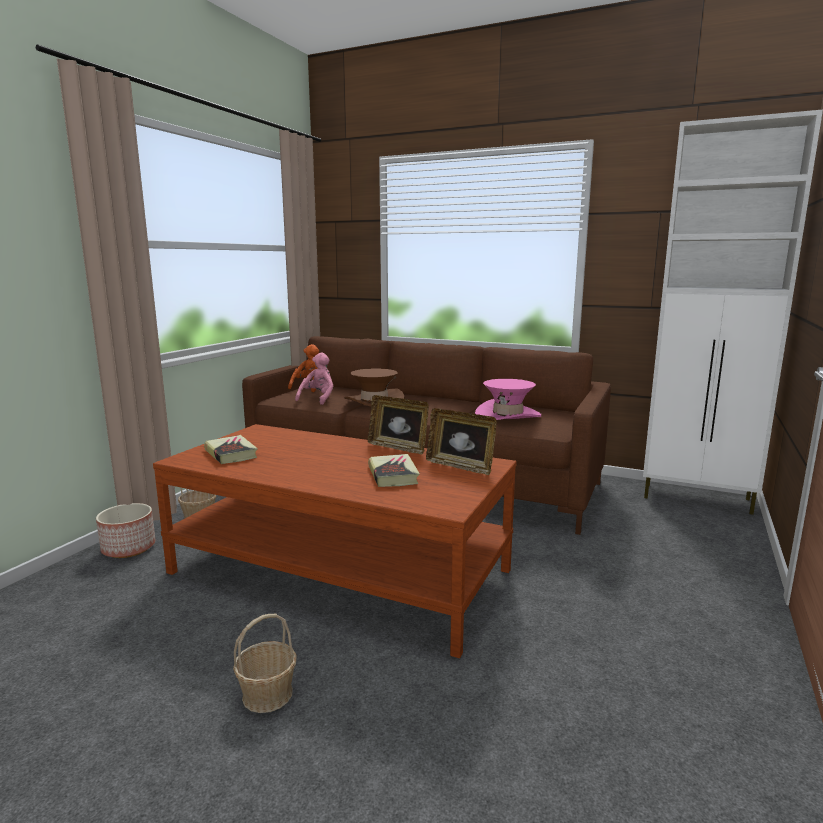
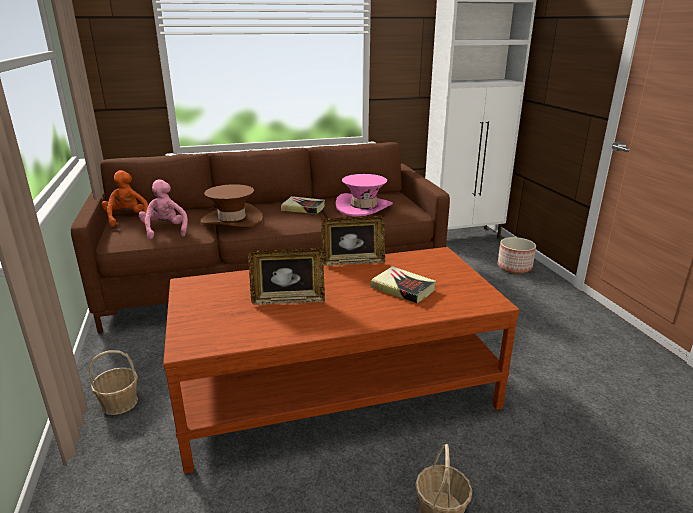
camera: 40 degrees left, 10 degrees up
planter [96,503,155,558] -> planter moved to [498,237,536,273]
book [204,435,258,464] -> book moved to [281,196,325,214]
picture frame [426,408,497,475] -> picture frame moved to [248,248,325,305]

